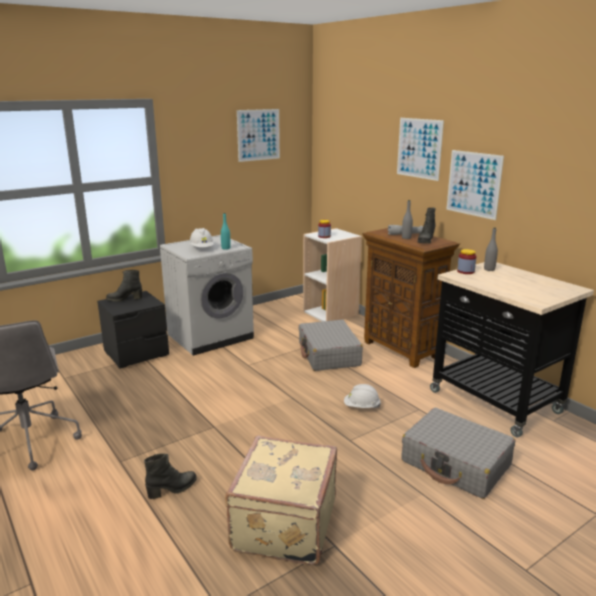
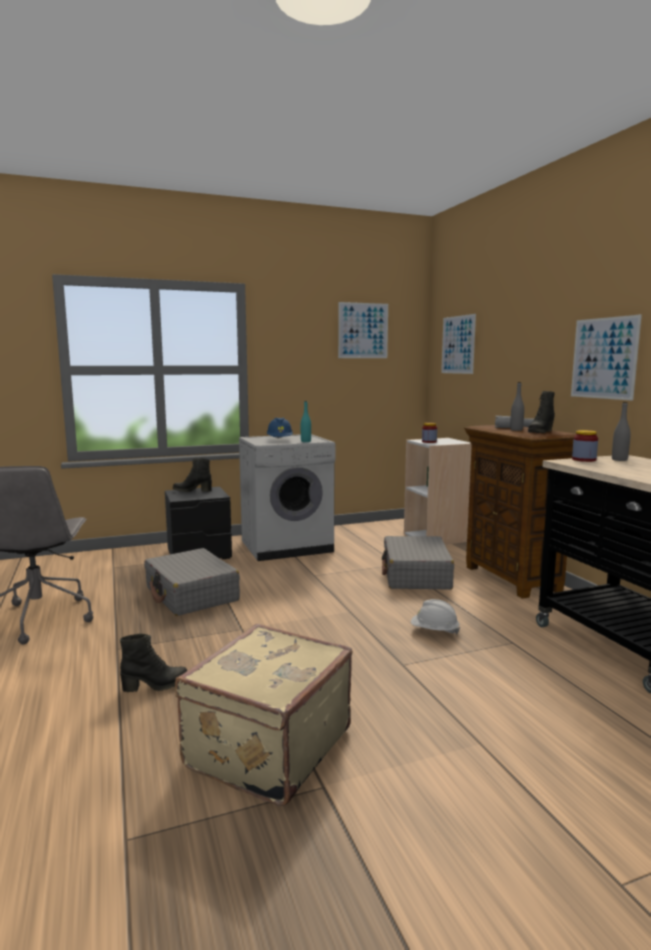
camera: 15 degrees right, 10 degrees down
white hard hat [189,228,214,247] -> blue hard hat [266,418,293,439]
picture [397,118,444,181] -> picture moved to [441,314,476,374]
grey suitcase [402,408,515,499] -> grey suitcase moved to [144,548,240,616]

